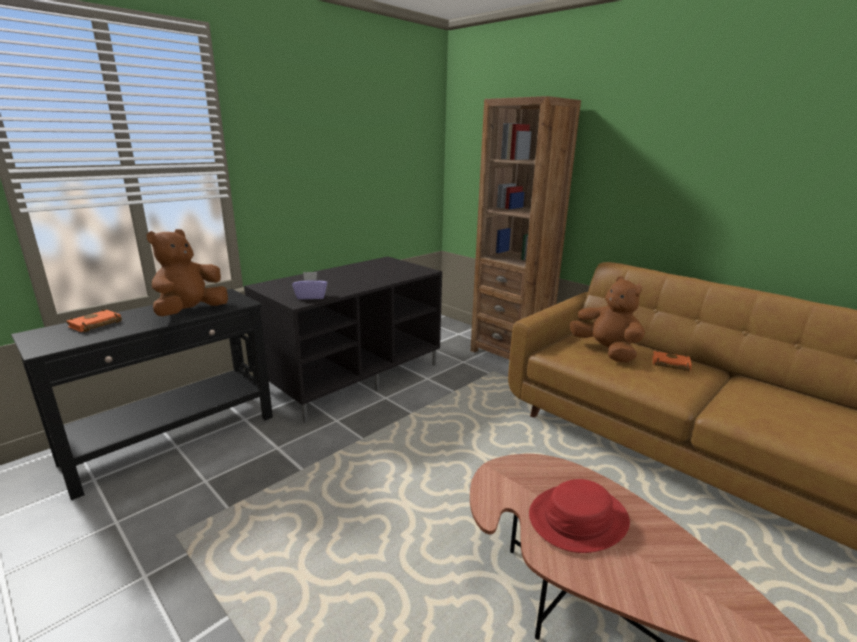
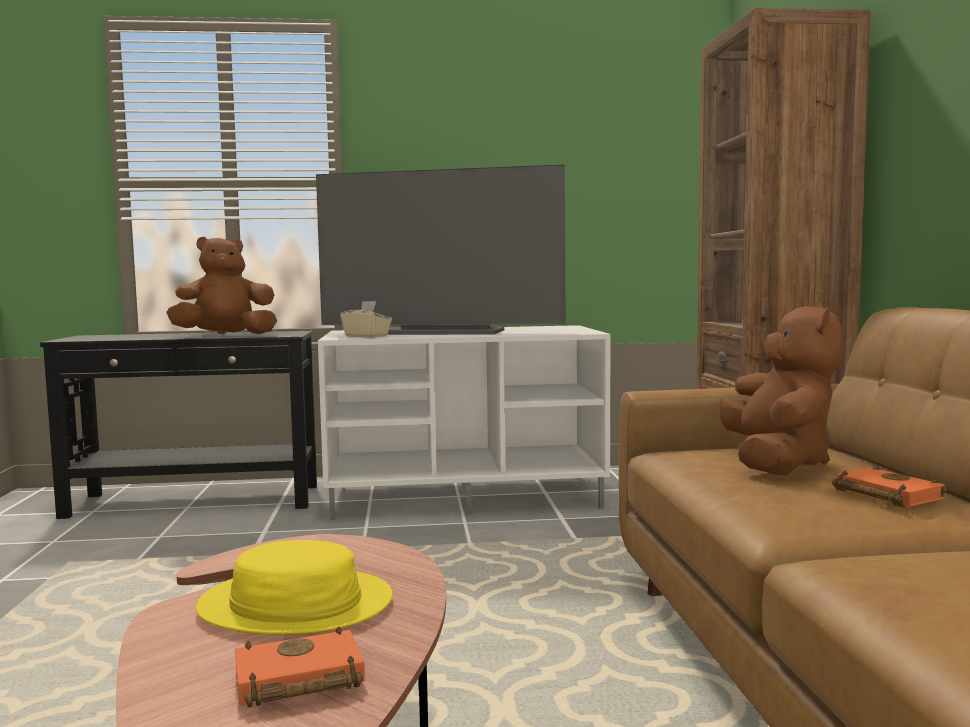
camera: 40 degrees right, 15 degrees down
orange book [67,309,122,332] -> orange book moved to [235,626,365,708]
black tv stand [244,256,442,423] -> white tv stand [318,325,610,520]
purple tissue box [292,272,328,299] -> beige tissue box [340,301,392,338]
red hat [529,479,630,553] -> yellow hat [196,540,393,635]
none -> television [316,165,565,335]

